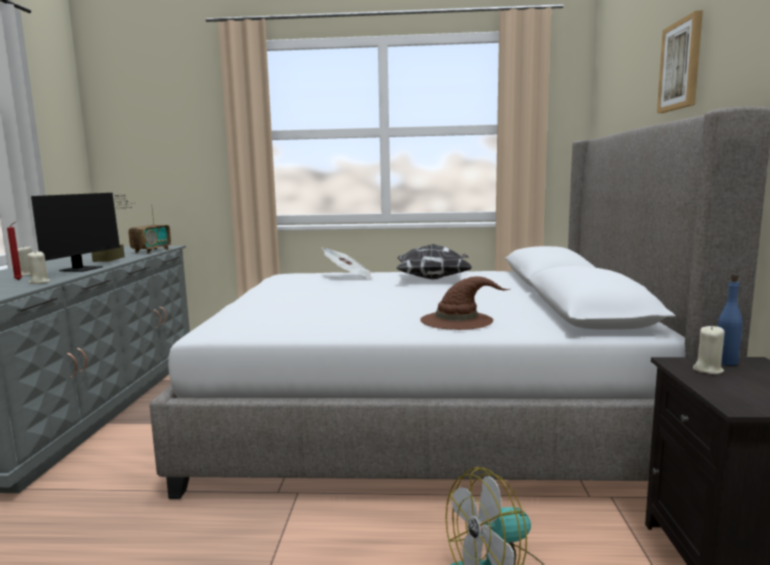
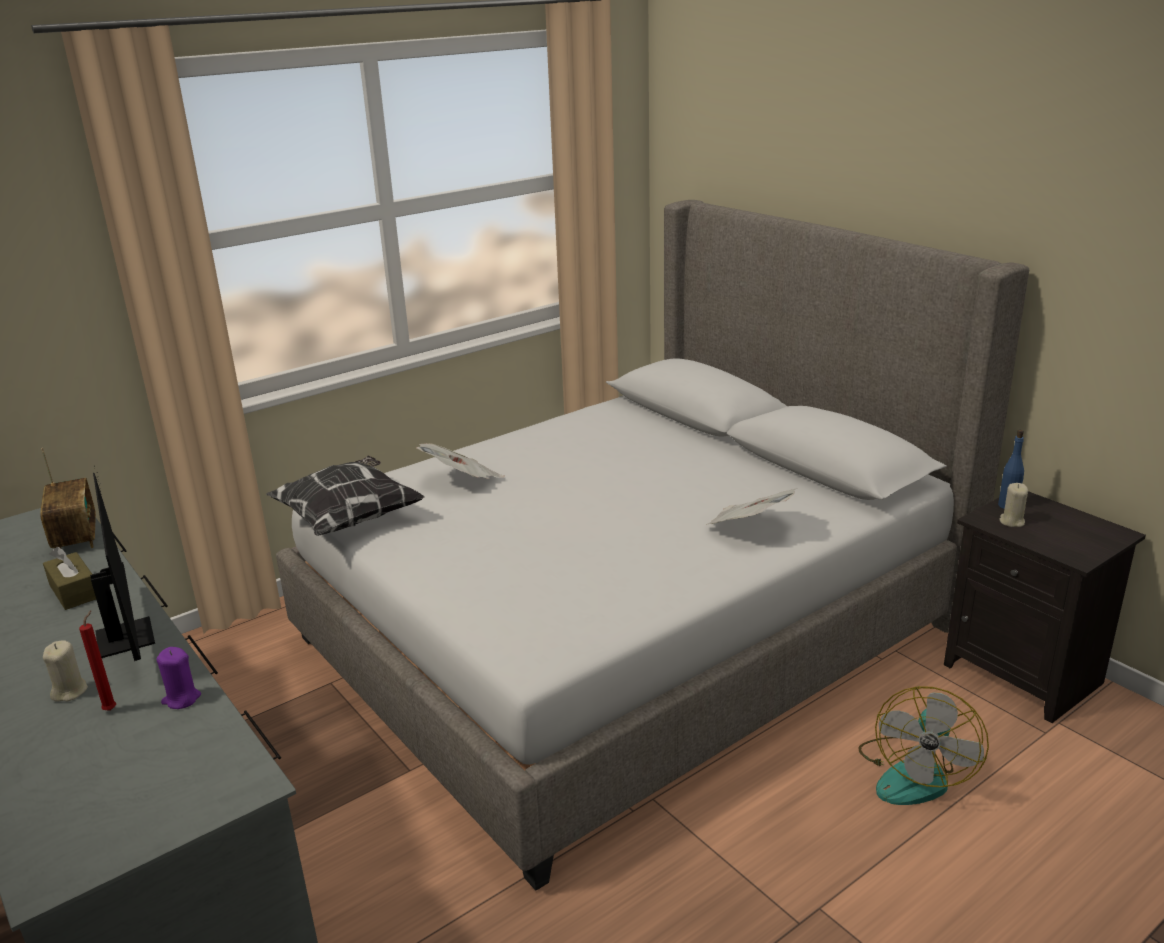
camera: 40 degrees left, 15 degrees up
beige candle [27,252,50,284] -> purple candle [157,647,201,709]
pillow [397,244,472,280] -> pillow moved to [266,456,425,536]
brown hat [420,276,510,330] -> newspaper [706,488,797,525]
picture [657,10,703,113] -> none

